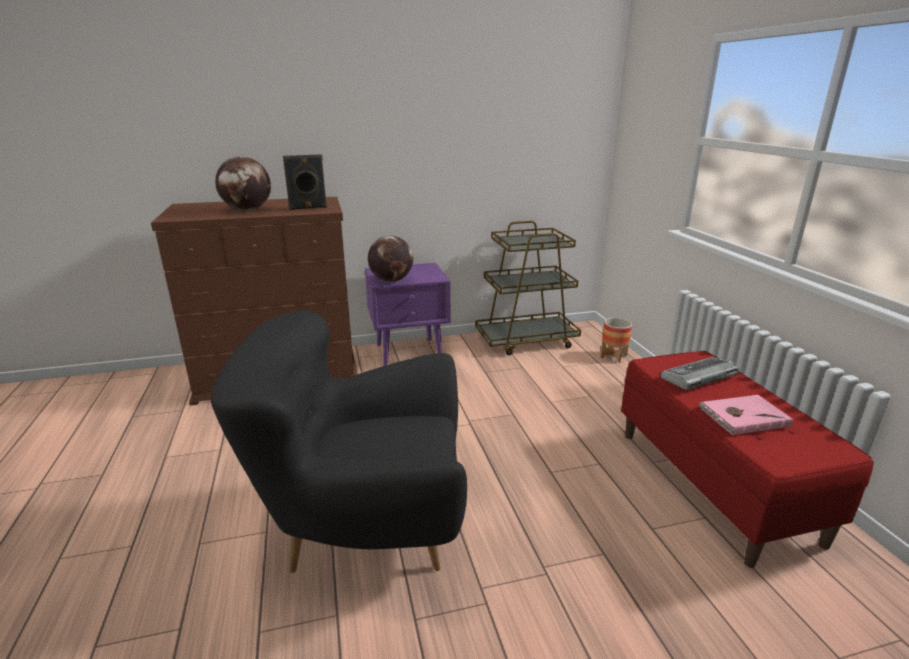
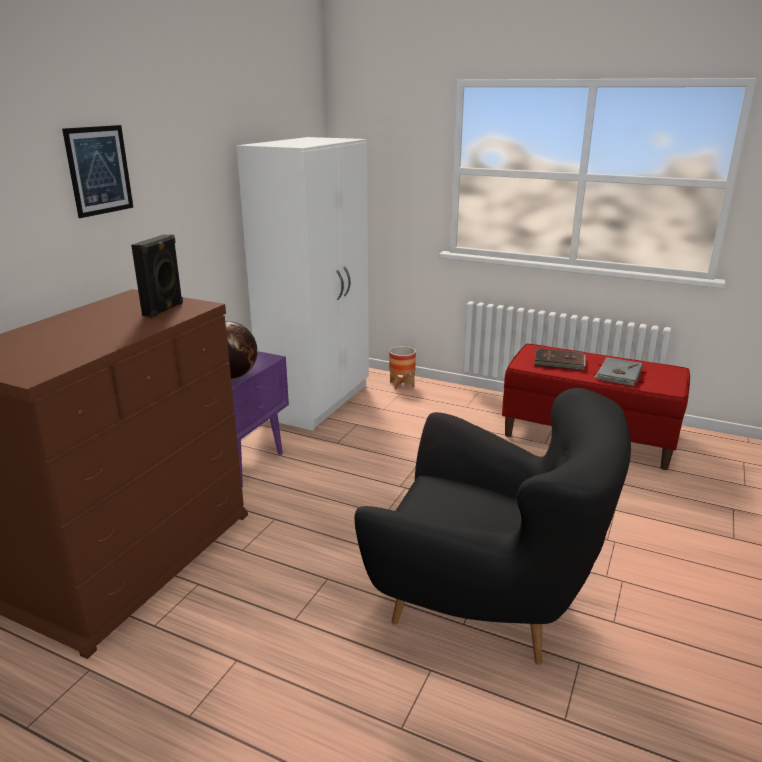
camera: 50 degrees left, 0 degrees up
black armchair [211,310,467,573] -> black armchair turned 105 degrees counterclockwise [355,388,631,665]
globe [215,156,271,211] -> none
brown cart [475,221,581,355] -> white wardrobe [237,137,369,431]
keyboard [661,357,739,390] -> brown book [534,348,586,370]
pink book [698,395,793,435] -> grey book [594,357,643,386]
none -> picture [62,125,133,218]

